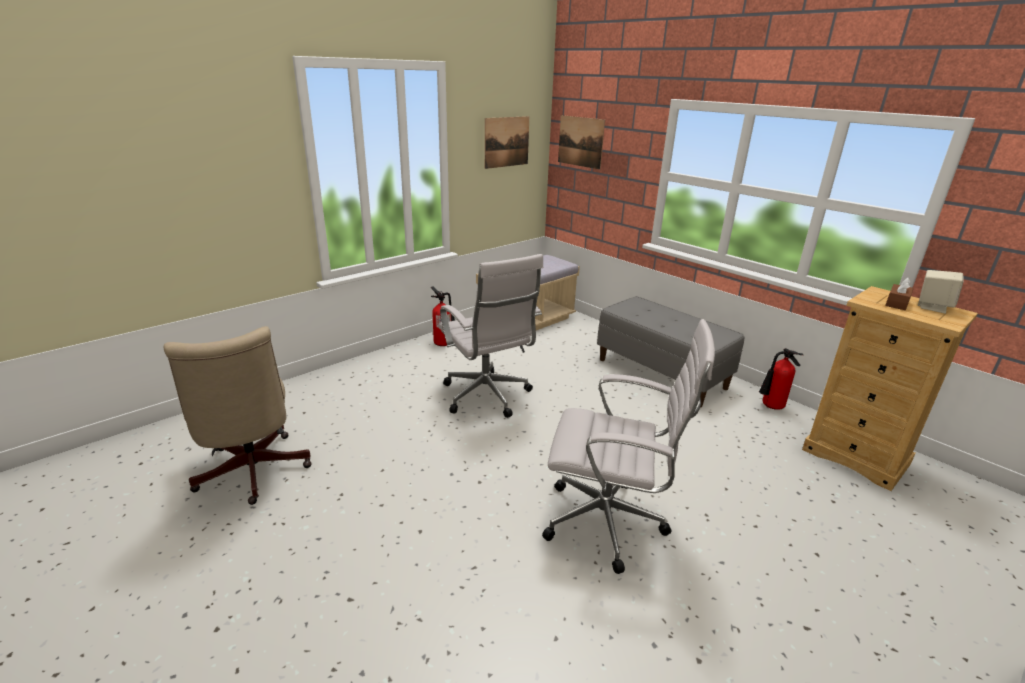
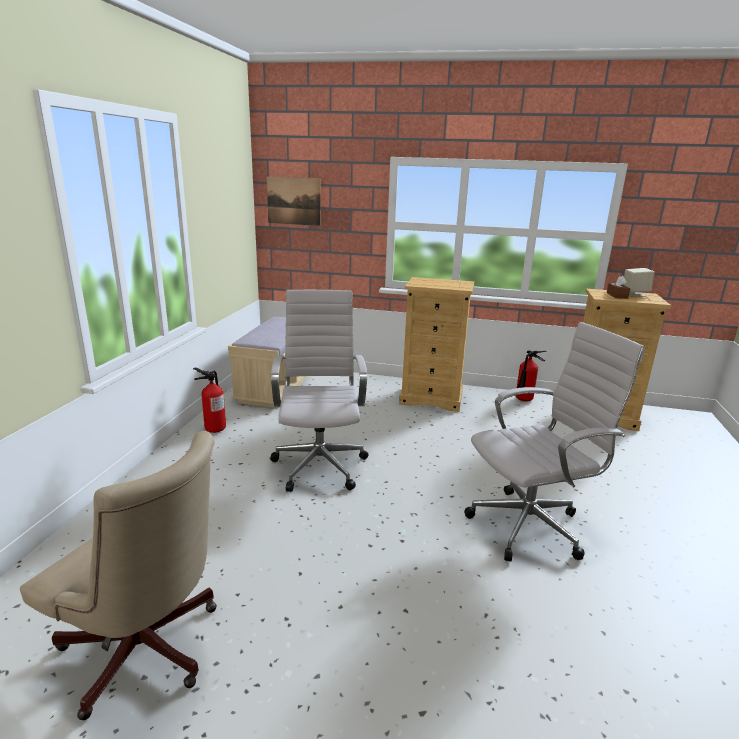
camera: 35 degrees left, 5 degrees down
white office chair [439,254,543,418] -> white office chair turned 120 degrees counterclockwise [270,290,368,492]
picture [485,116,529,169] -> none
grey bench [597,296,744,407] -> beige dresser [399,277,474,412]

